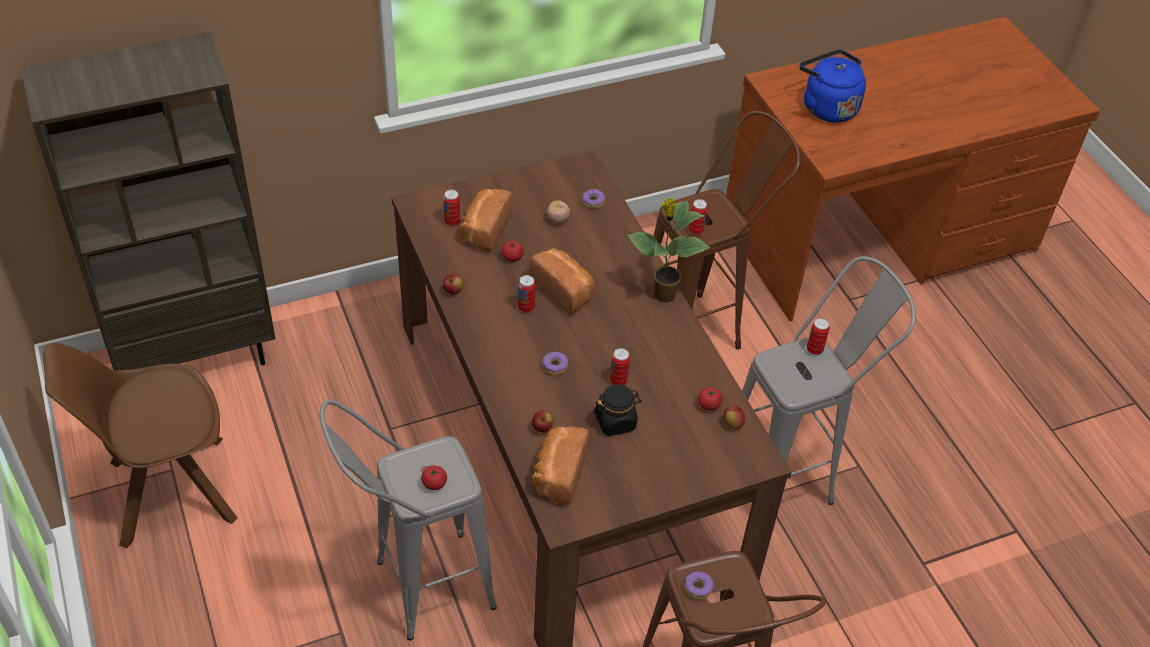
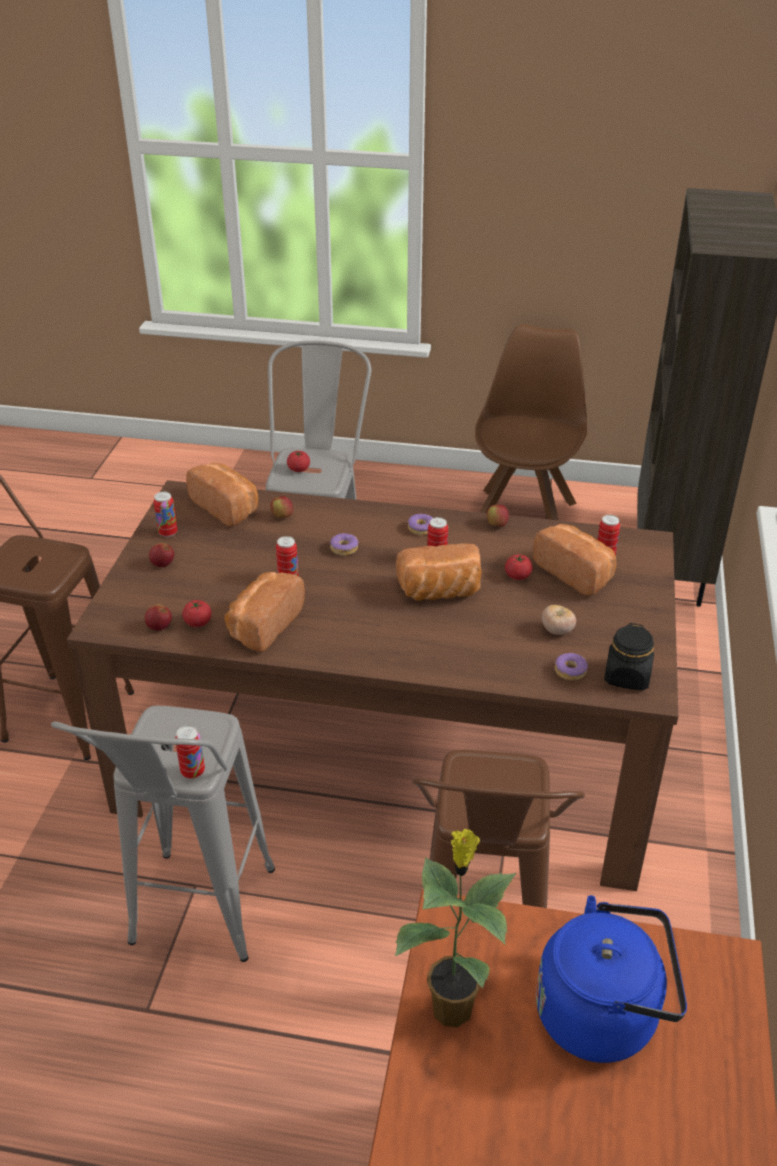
camera: 125 degrees right, 10 degrees down
black jar [593,384,641,436] -> black jar moved to [604,623,654,690]
potted plant [627,198,711,303] -> potted plant moved to [395,829,516,1028]
donut [685,571,714,599] -> donut moved to [408,514,433,535]
can [688,199,708,235] -> can moved to [154,491,178,537]
none -> apple [149,543,174,567]
none -> bread [224,572,305,652]

